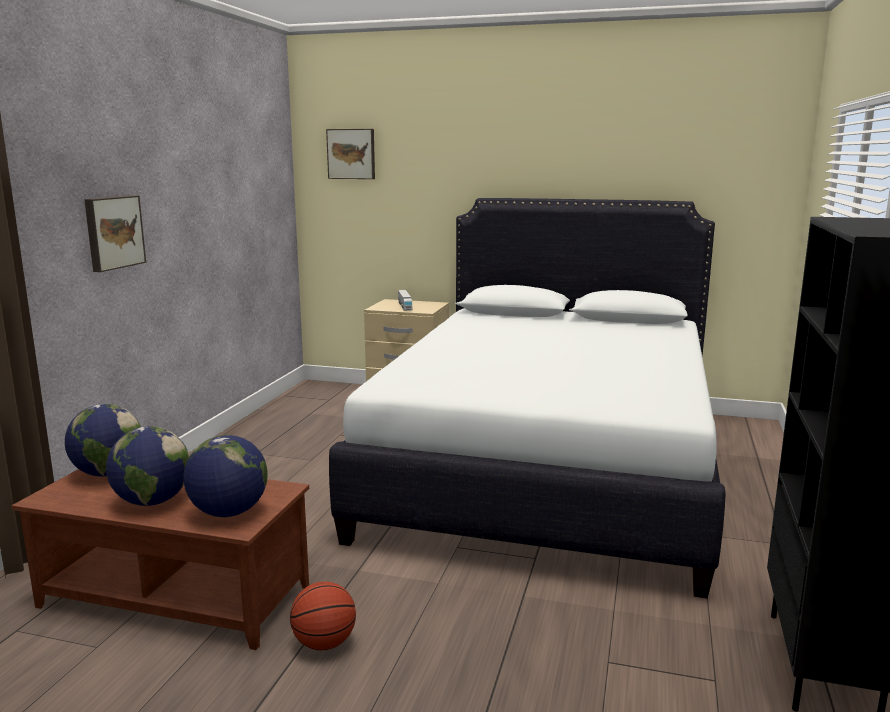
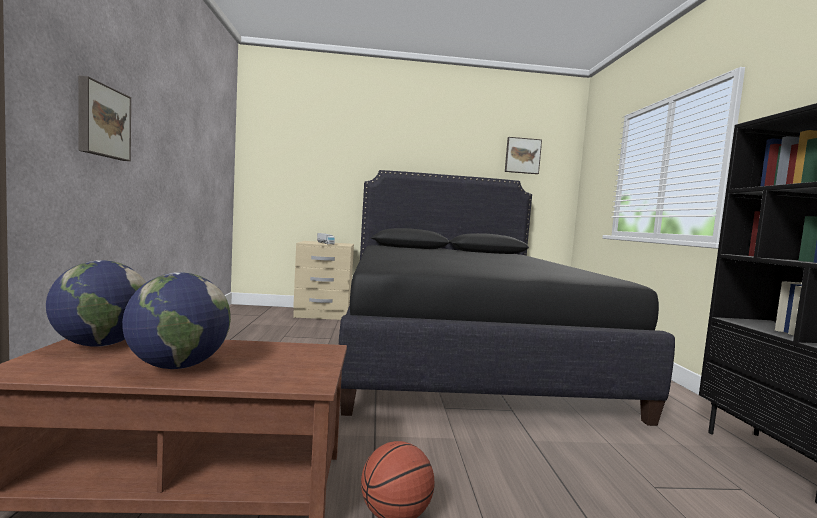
camera: 20 degrees left, 10 degrees down
globe [183,435,268,517] -> none
picture [326,129,375,179] -> picture moved to [505,137,542,174]
white bed [329,198,726,599] -> black bed [339,170,675,426]

